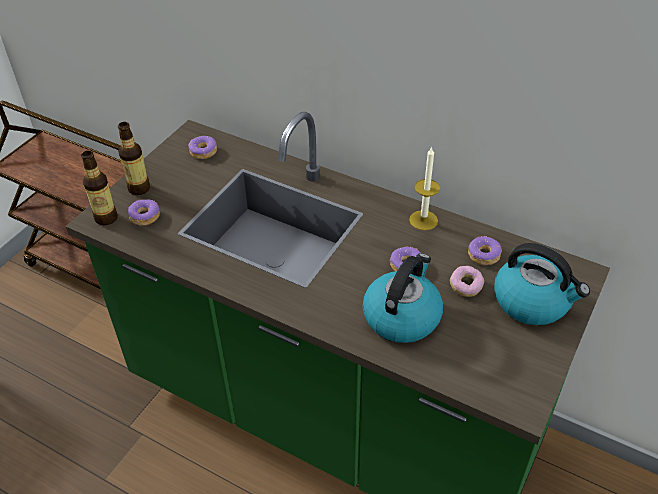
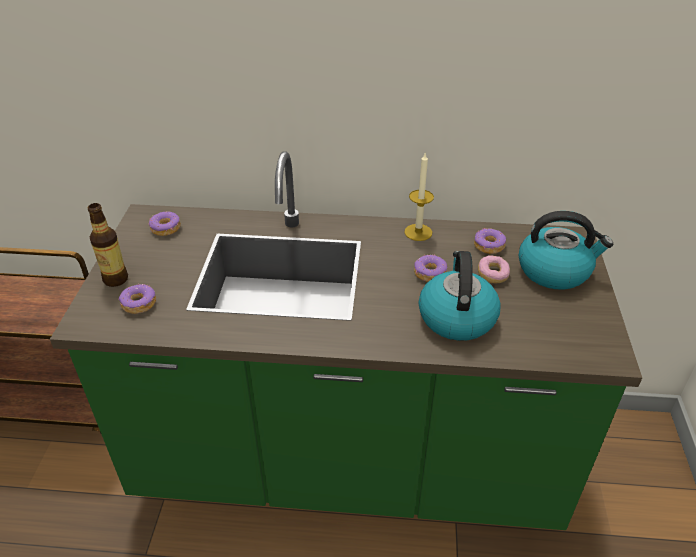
camera: 25 degrees left, 5 degrees down
bottle [81,151,118,225] -> none

